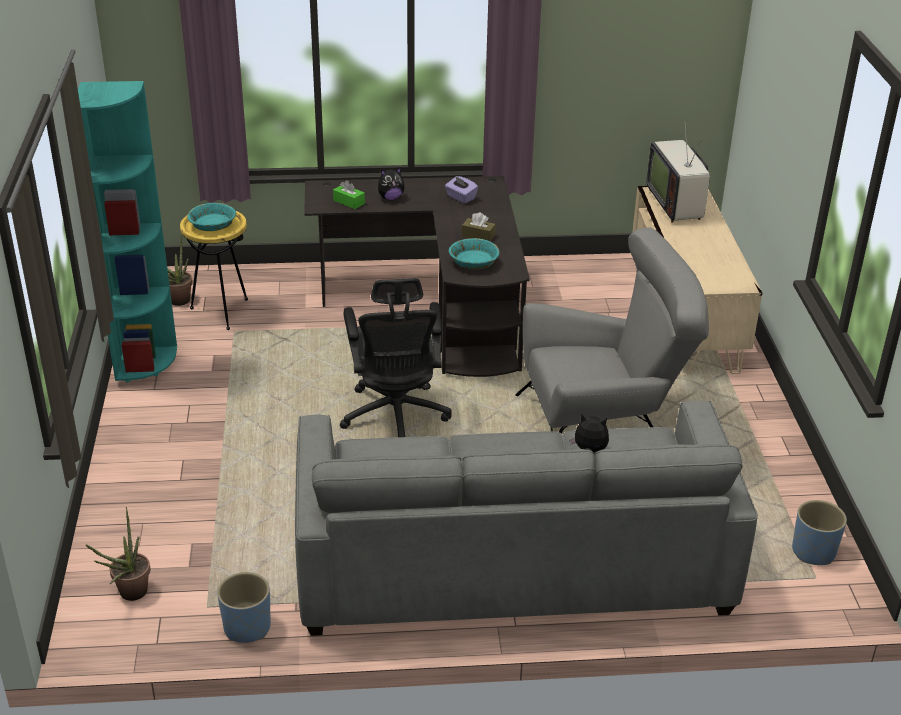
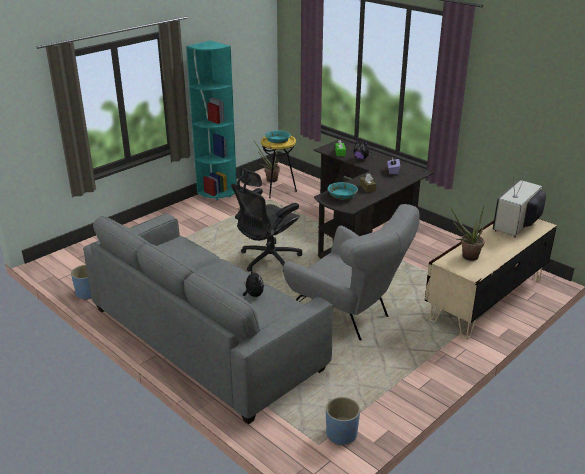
camera: 50 degrees right, 5 degrees down
potted plant [86,507,150,601] -> potted plant moved to [451,205,485,261]

